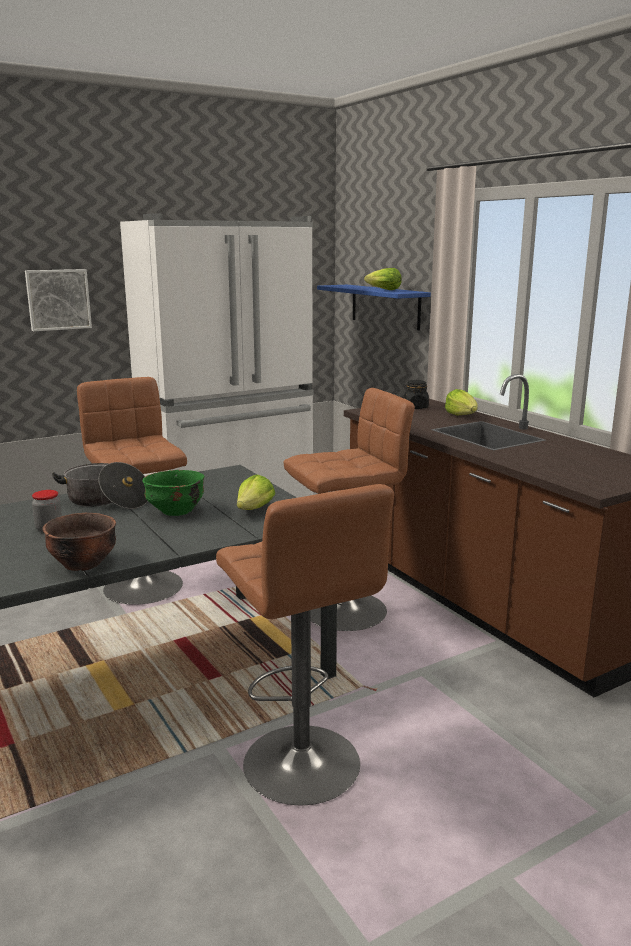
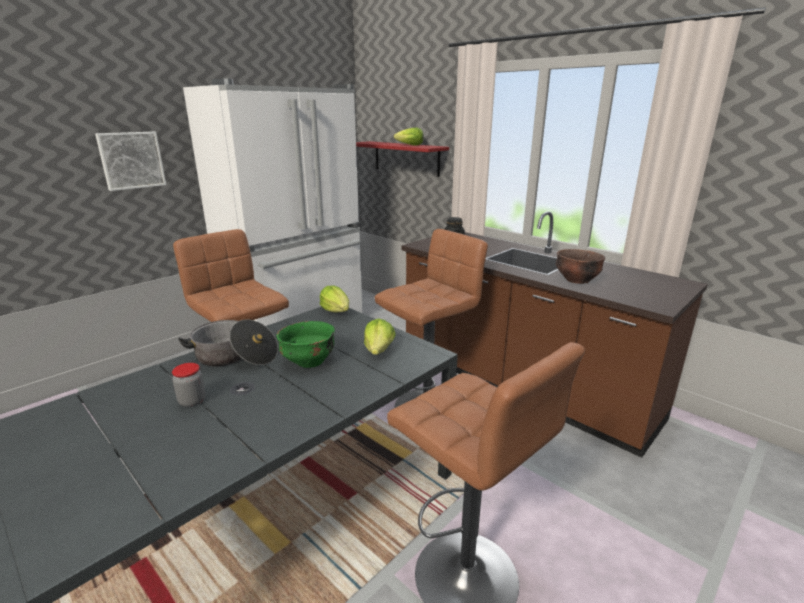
camera: 15 degrees left, 5 degrees up
brown bowl [43,513,116,571] -> brown bowl moved to [556,249,606,284]
blue shelf [317,285,431,331] -> red shelf [356,141,449,177]
lettuce [445,389,477,415] -> lettuce moved to [320,286,349,312]

